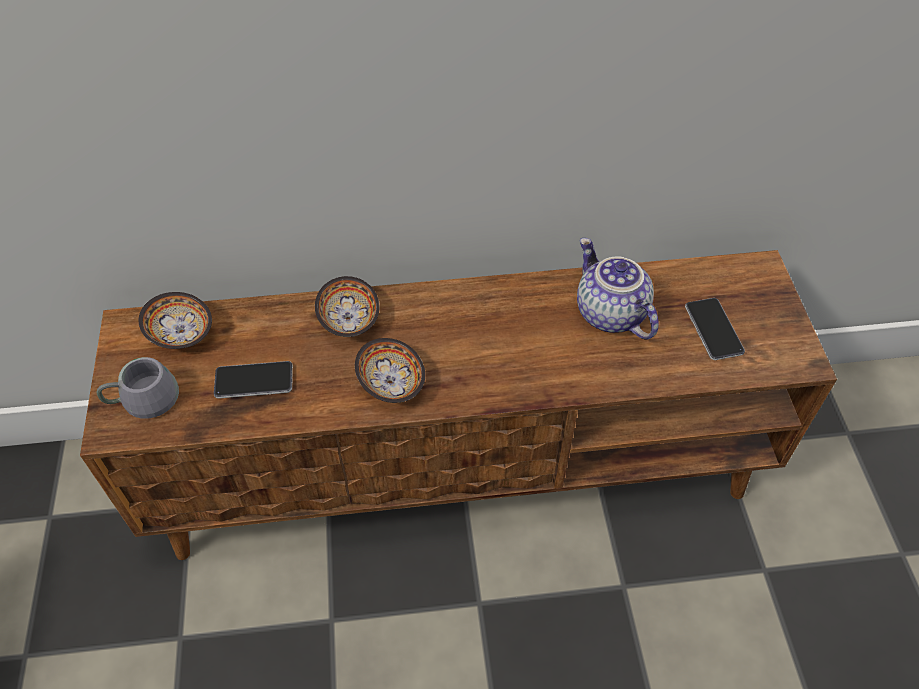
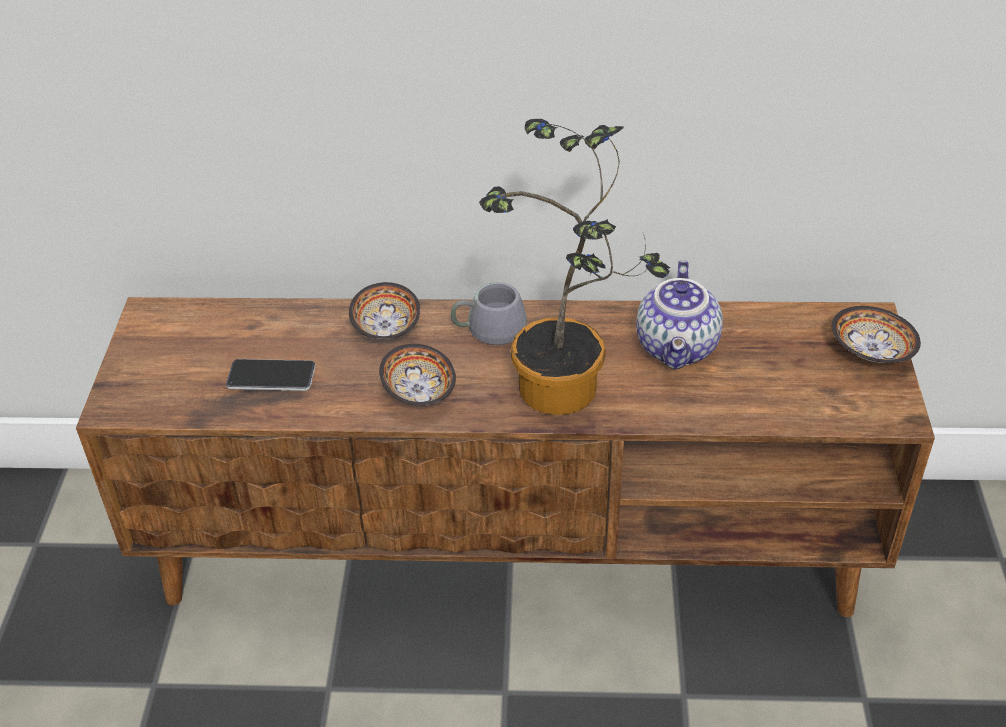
camera: 10 degrees right, 10 degrees down
grey mug [96,357,179,419] -> grey mug moved to [451,282,527,345]
bowl [139,292,212,349] -> bowl moved to [831,306,921,363]
teapot [577,238,659,340] -> teapot turned 150 degrees counterclockwise [636,260,723,369]
phone [685,298,745,360] -> none
none -> potted plant [479,119,670,415]

